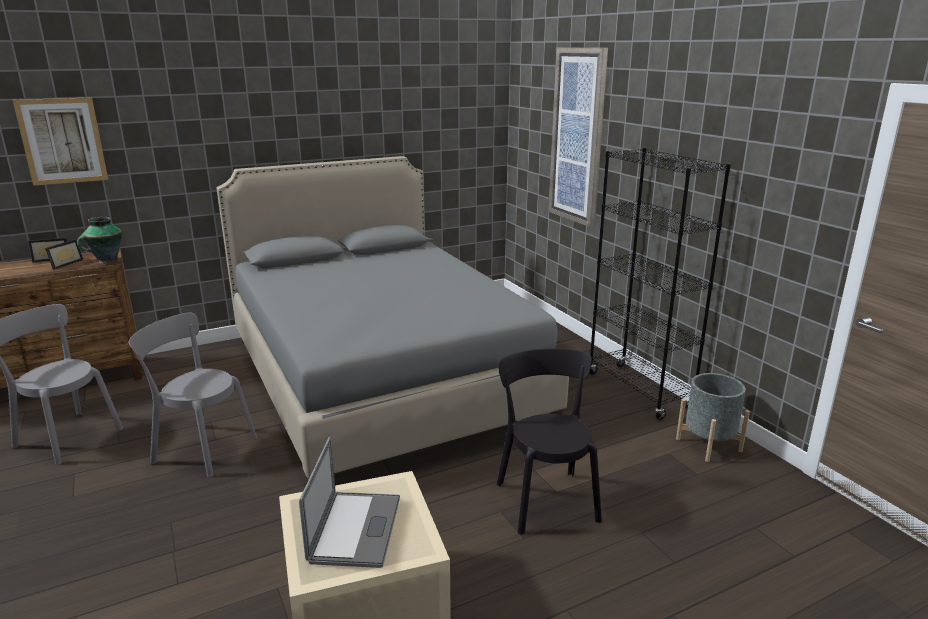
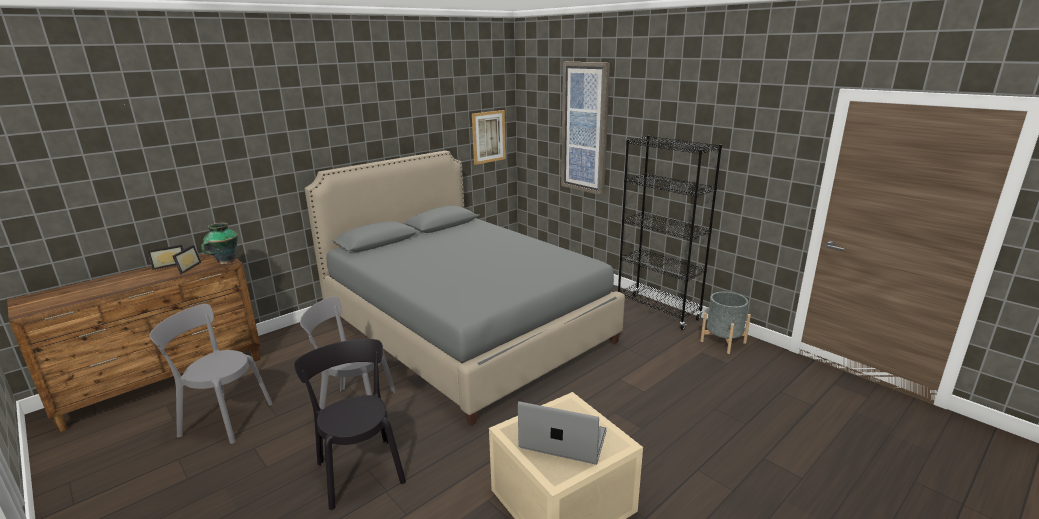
camera: 15 degrees left, 0 degrees up
picture [13,97,108,186] -> picture moved to [472,110,506,165]
laptop [299,437,400,568] -> laptop turned 60 degrees counterclockwise [518,401,607,465]
black chair [497,349,602,535] -> black chair moved to [294,339,406,510]

